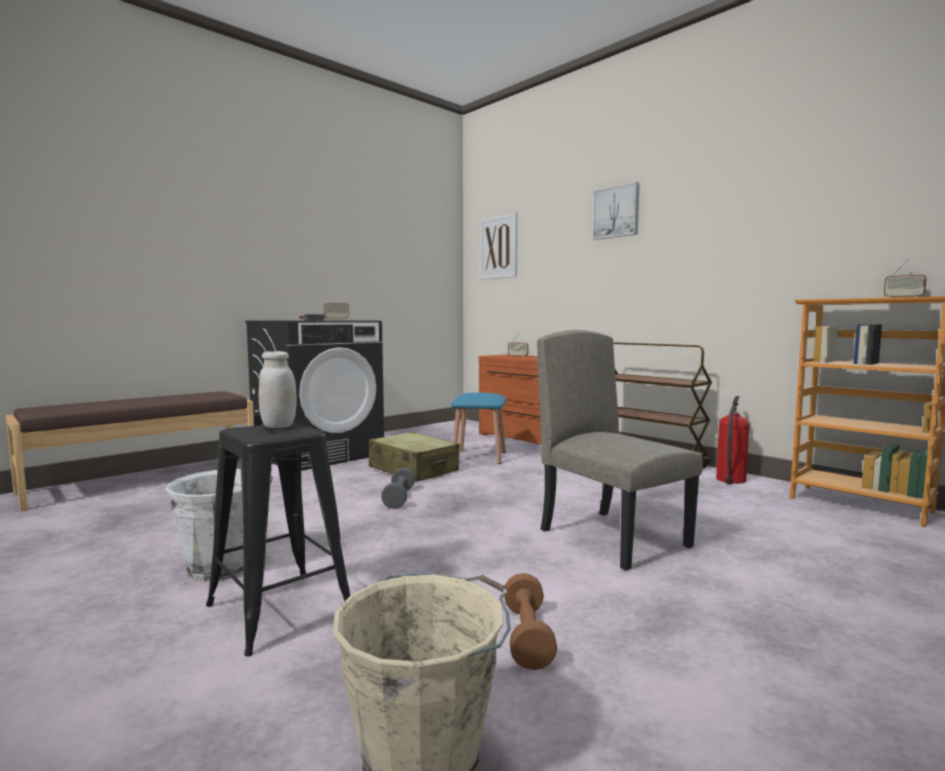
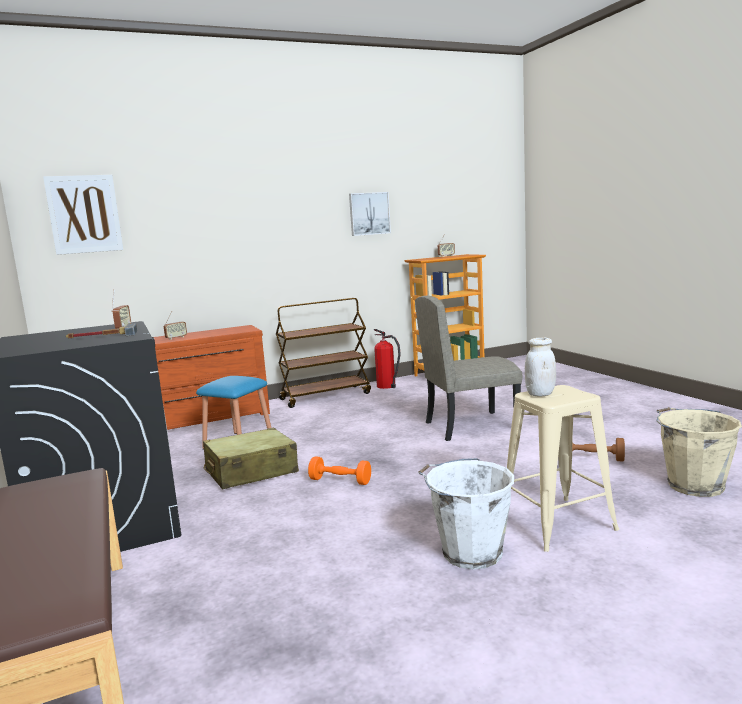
camera: 70 degrees left, 5 degrees up
black stool [206,422,350,656] -> beige stool [507,385,619,552]
grey dumbbell [381,468,415,509] -> orange dumbbell [308,456,371,485]
picture [593,182,640,240] -> picture moved to [349,192,391,236]

